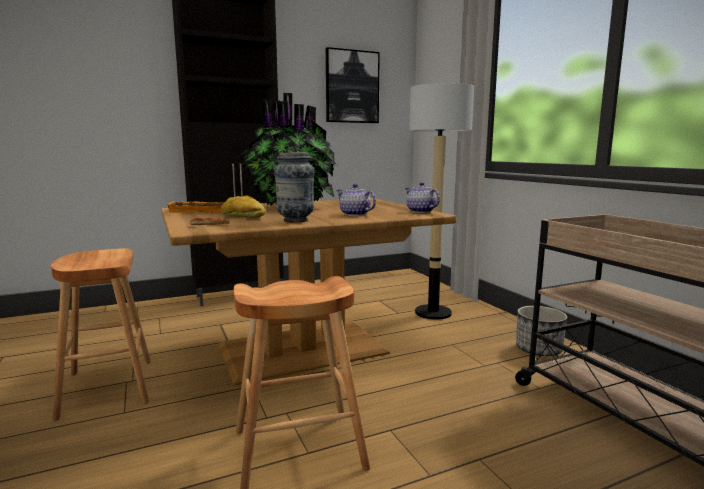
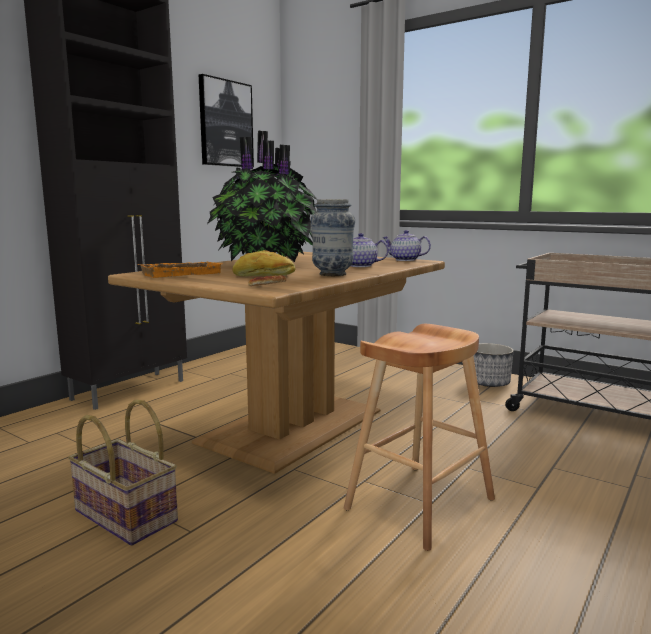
camera: 30 degrees left, 0 degrees up
brown stool [51,248,151,421] -> basket [68,399,178,546]
floor lamp [409,83,474,320] -> none

